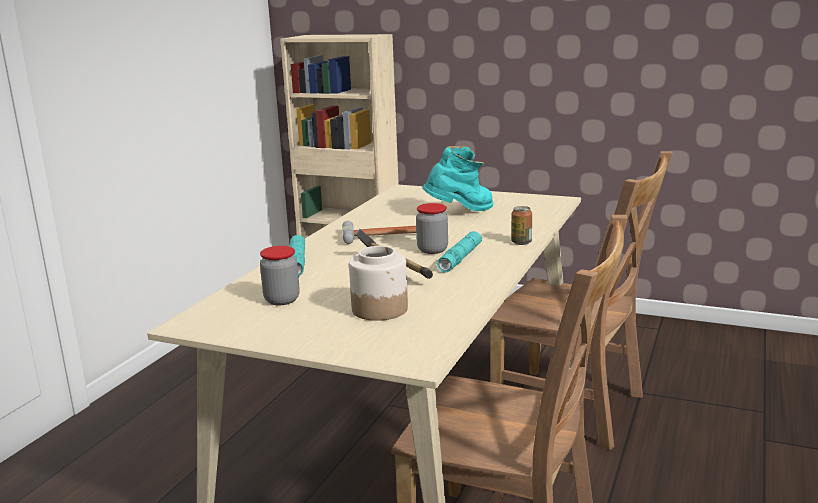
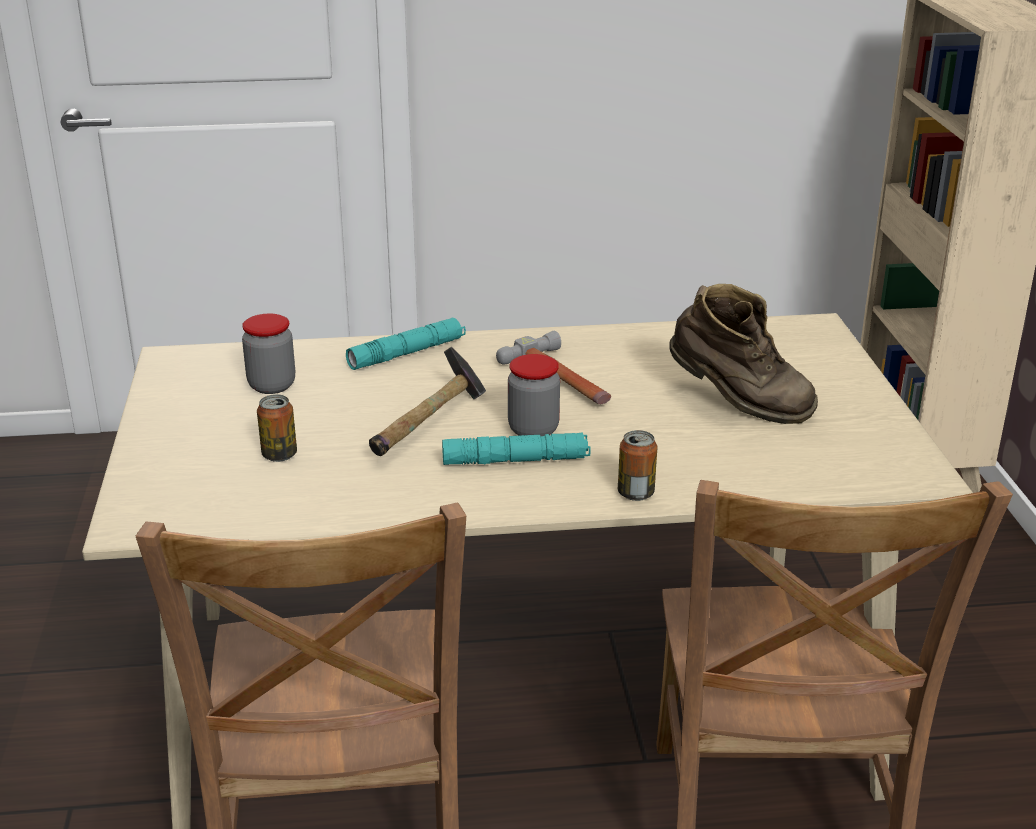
camera: 60 degrees right, 10 degrees up
jar [349,246,408,321] -> can [257,394,297,462]
turquoise boot [422,146,493,211] -> brown boot [669,284,818,424]

